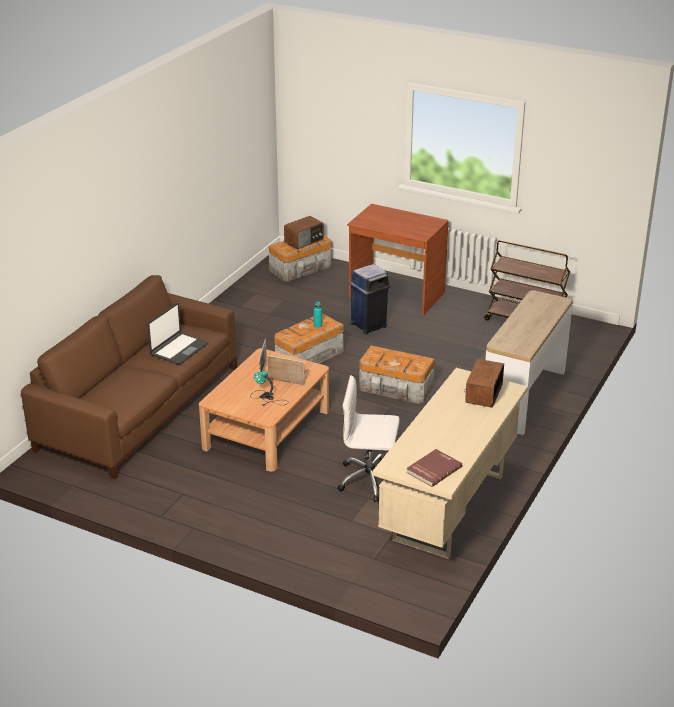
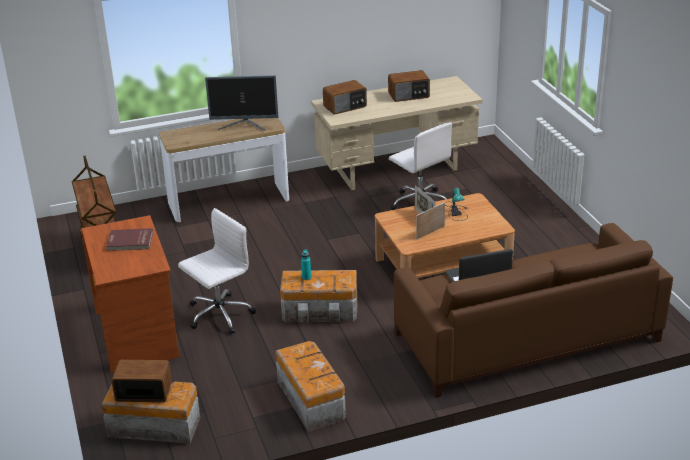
camera: 135 degrees left, 0 degrees up
blue trash can [349,264,390,334] -> white office chair [178,208,256,334]
storage box [359,346,435,404] -> storage box moved to [275,341,346,432]
red book [406,449,462,487] -> red book moved to [106,228,153,251]
none -> monitor [205,75,278,131]
none -> radio [388,70,430,102]

